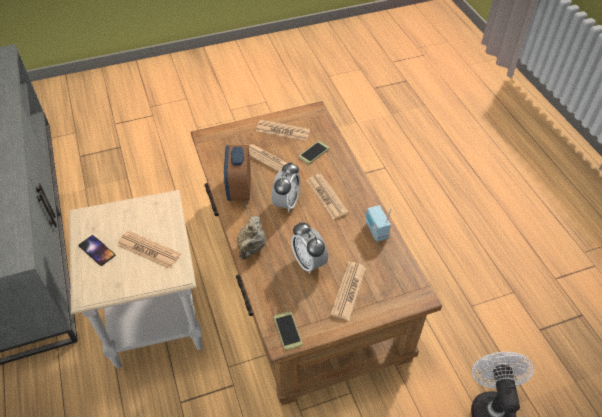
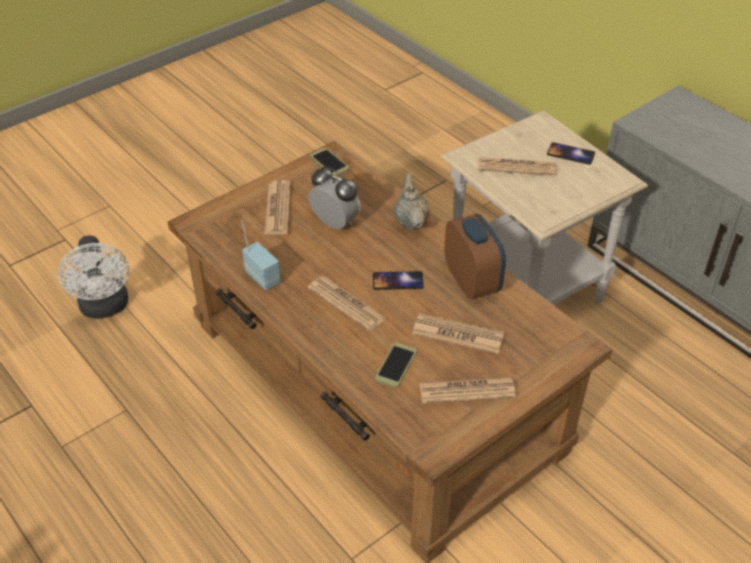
camera: 160 degrees right, 5 degrees down
alarm clock [272,162,300,212] -> phone [373,271,424,290]

